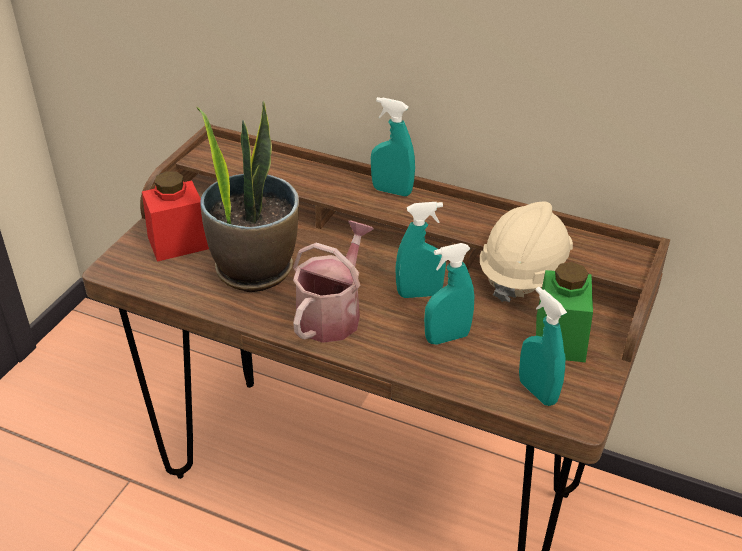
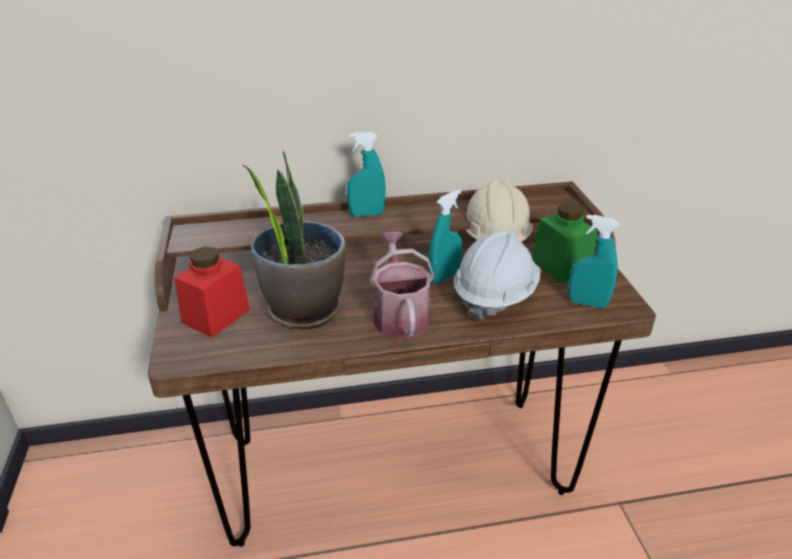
camera: 35 degrees left, 5 degrees down
turquoise spray bottle [424,243,474,345] -> white hard hat [454,230,541,321]

